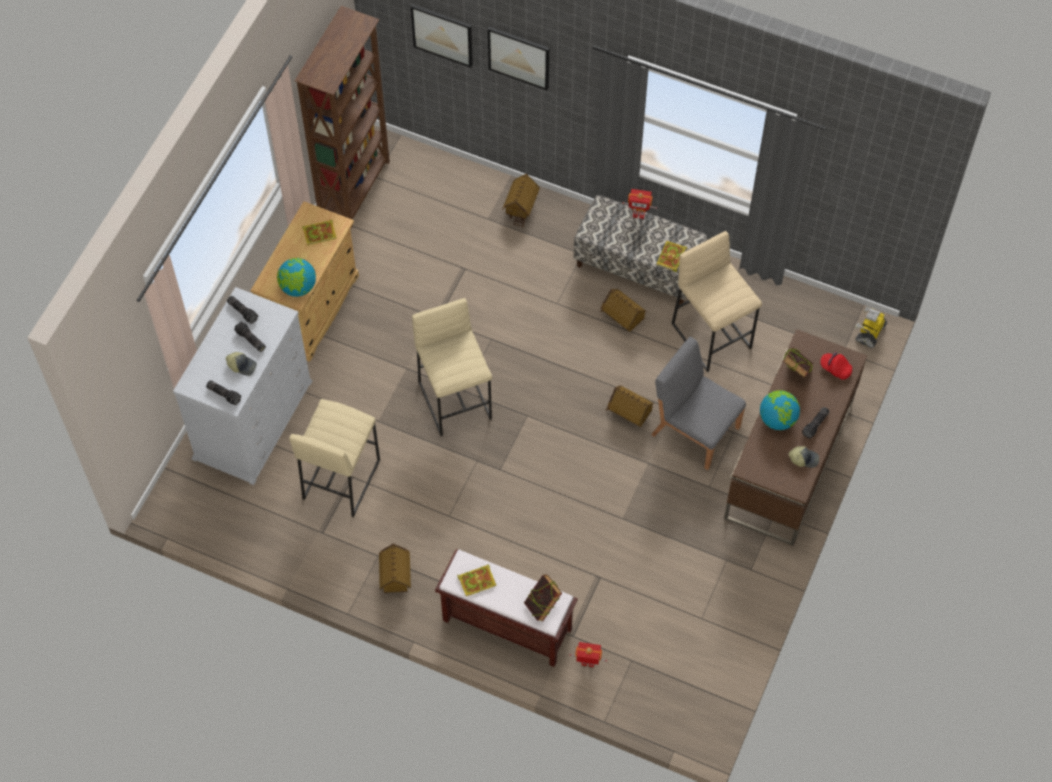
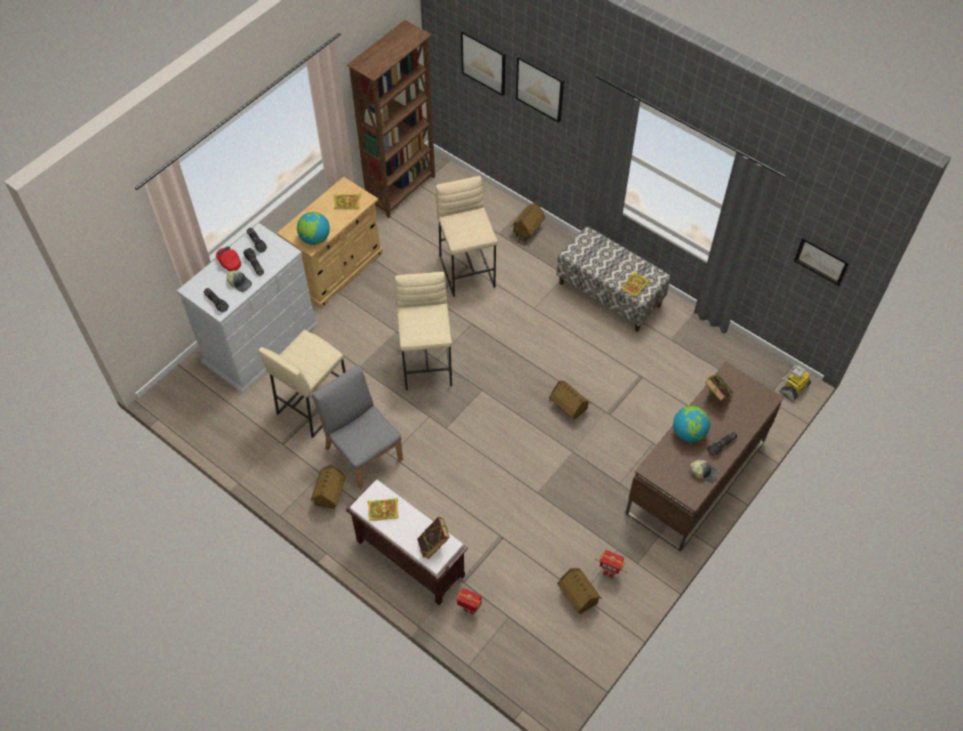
camera: 15 degrees right, 5 degrees down
toy house [600,289,648,332] -> toy house moved to [557,568,602,614]
toy robot [622,189,657,219] -> toy robot moved to [595,550,627,578]
grey chair [651,337,746,470] -> grey chair moved to [312,365,403,489]
beige stool [671,231,762,372] -> beige stool moved to [436,176,498,297]
red cap [820,352,852,379] -> red cap moved to [216,246,241,271]
none -> picture [794,237,849,286]

